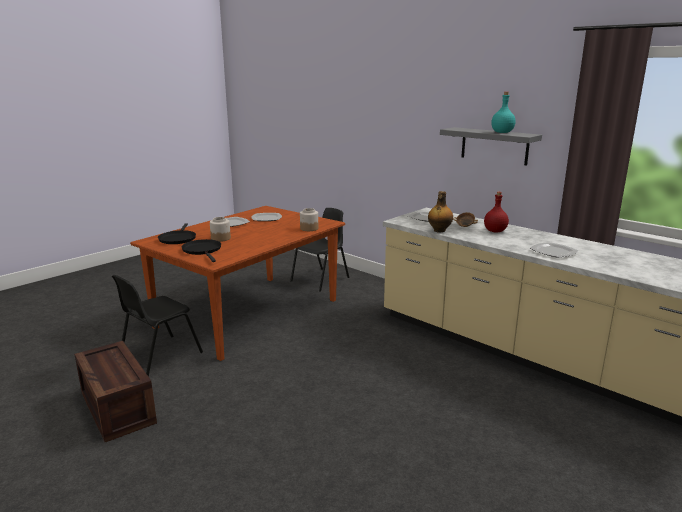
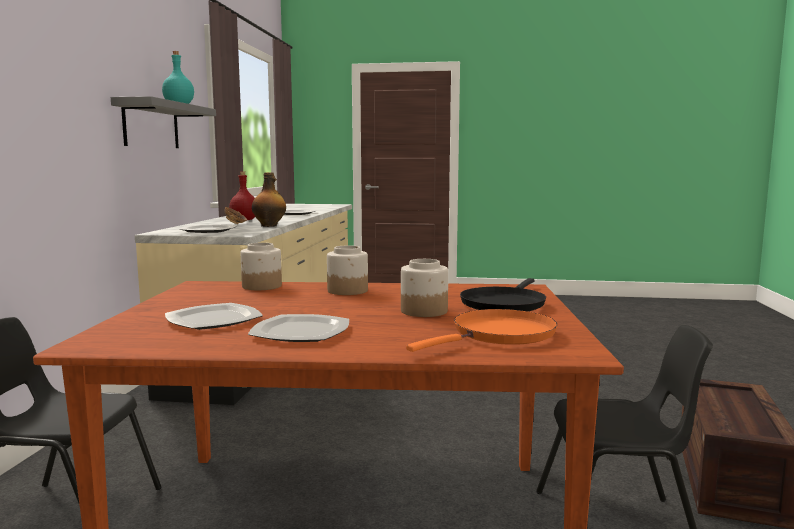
camera: 125 degrees left, 10 degrees down
black frying pan [158,223,196,244] -> orange frying pan [406,309,557,352]
none -> jar [327,246,368,295]

